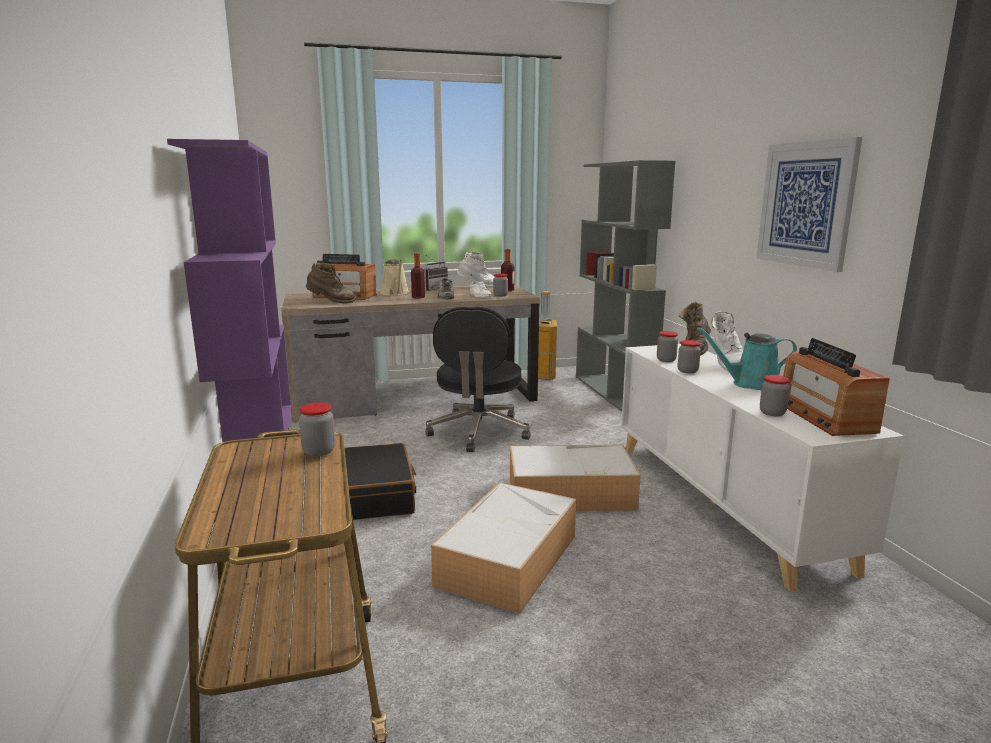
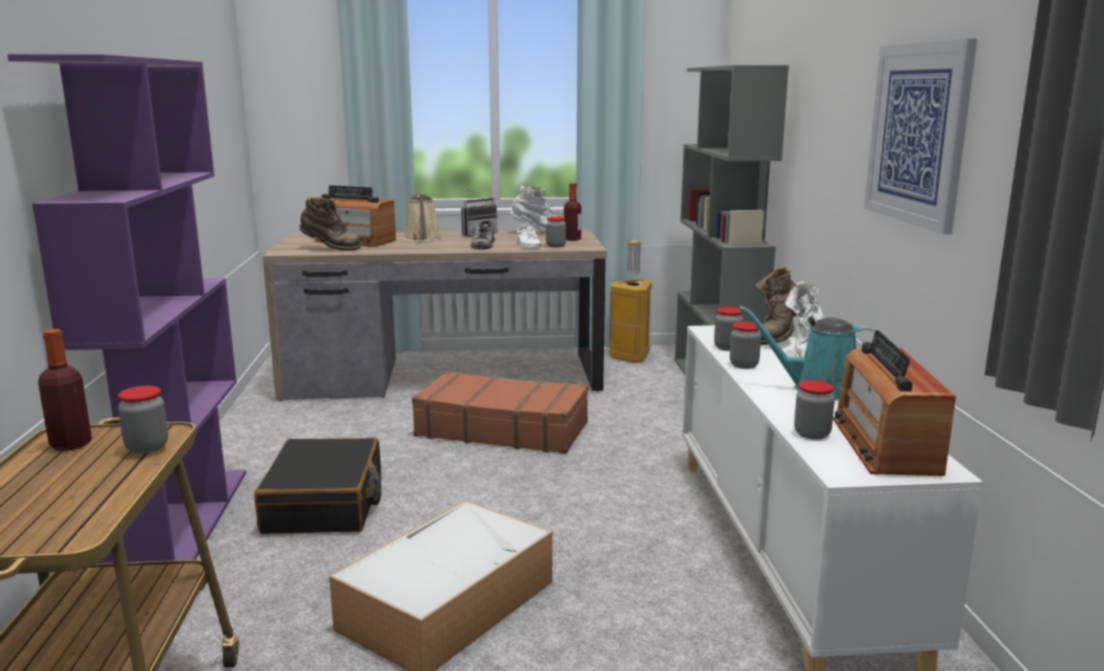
camera: 10 degrees right, 0 degrees up
bottle [411,253,425,298] -> bottle moved to [38,329,92,450]
black office chair [425,307,531,452] -> brown suitcase [412,371,588,454]
storage box [510,445,641,511] -> none

